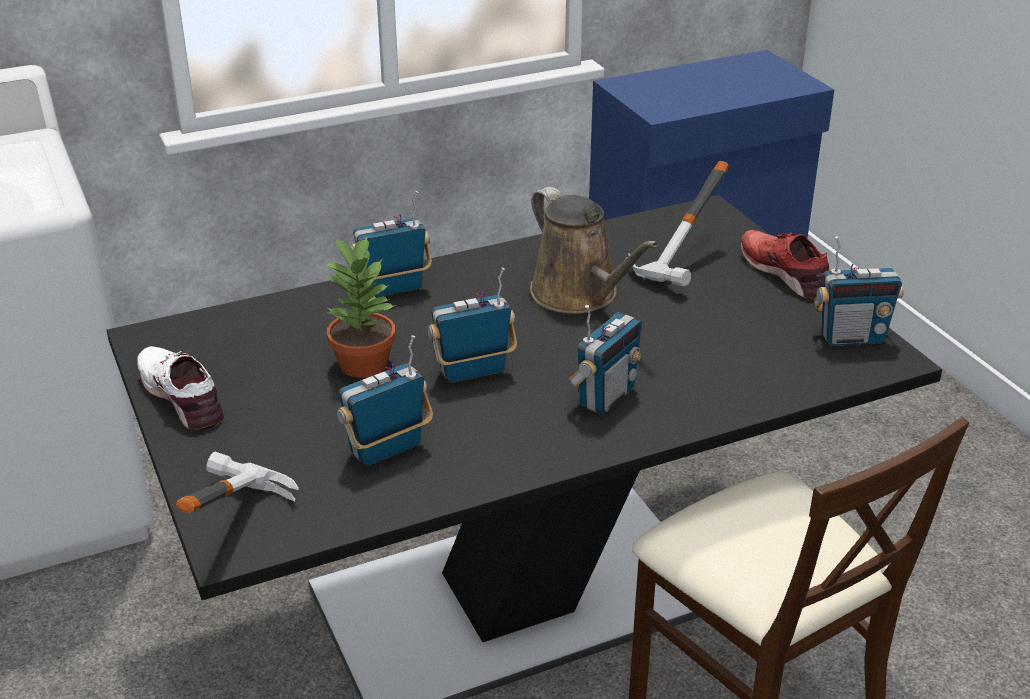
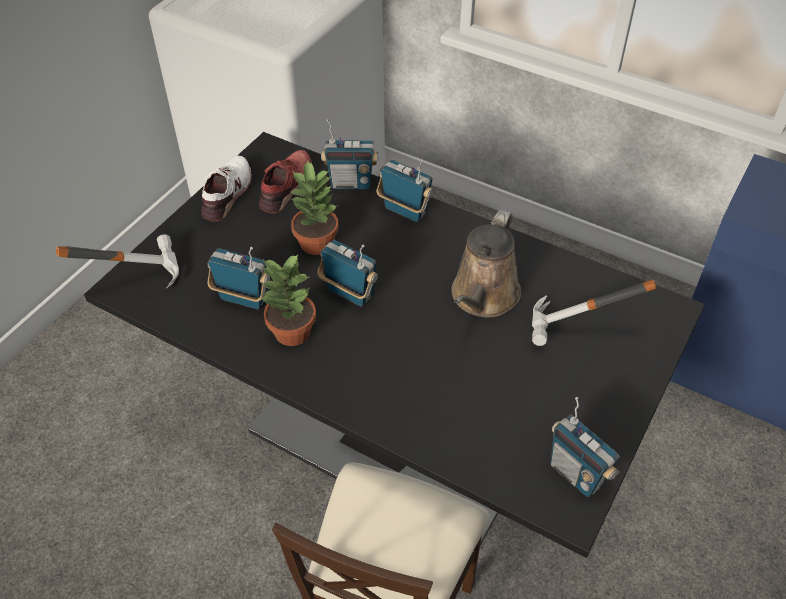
camera: 55 degrees right, 15 degrees up
radio [568,305,642,414] -> radio moved to [321,119,378,189]
red shoe [741,230,829,299] -> red shoe moved to [259,150,312,214]
none -> potted plant [260,255,316,346]

